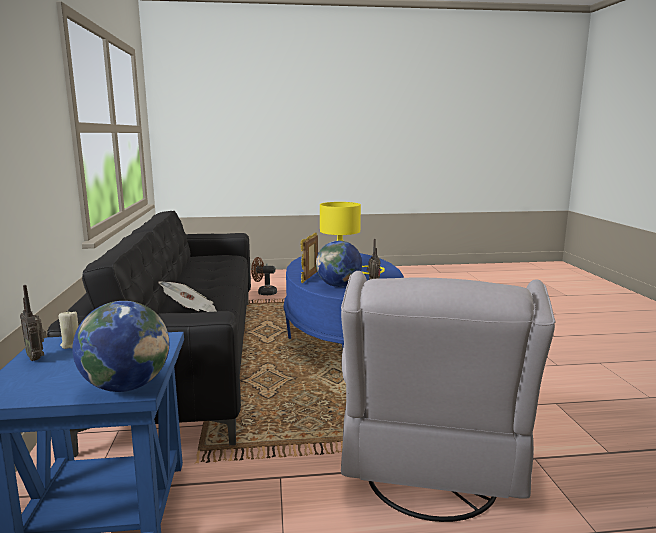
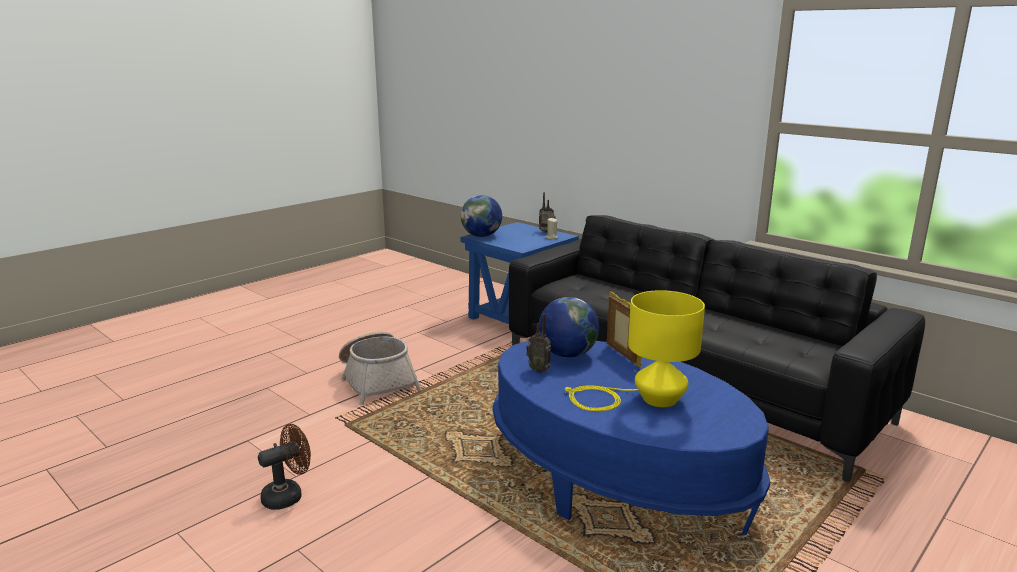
camera: 140 degrees right, 5 degrees up
newspaper [158,281,217,312] -> none
brown fan [251,257,277,295] -> brown fan moved to [258,424,311,510]
grey armchair [341,271,555,522] -> basket [339,332,422,405]

